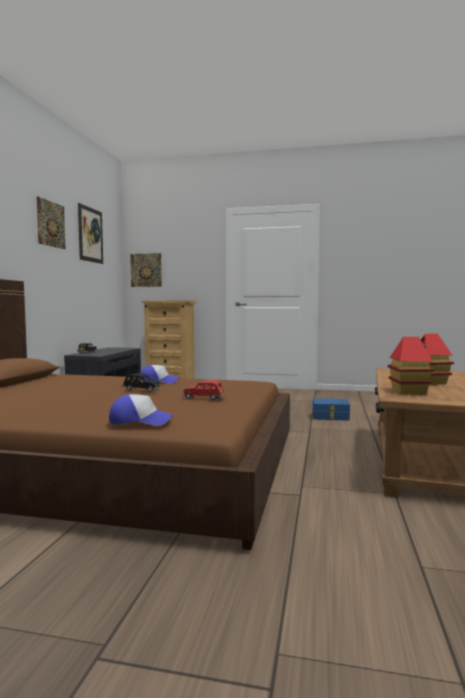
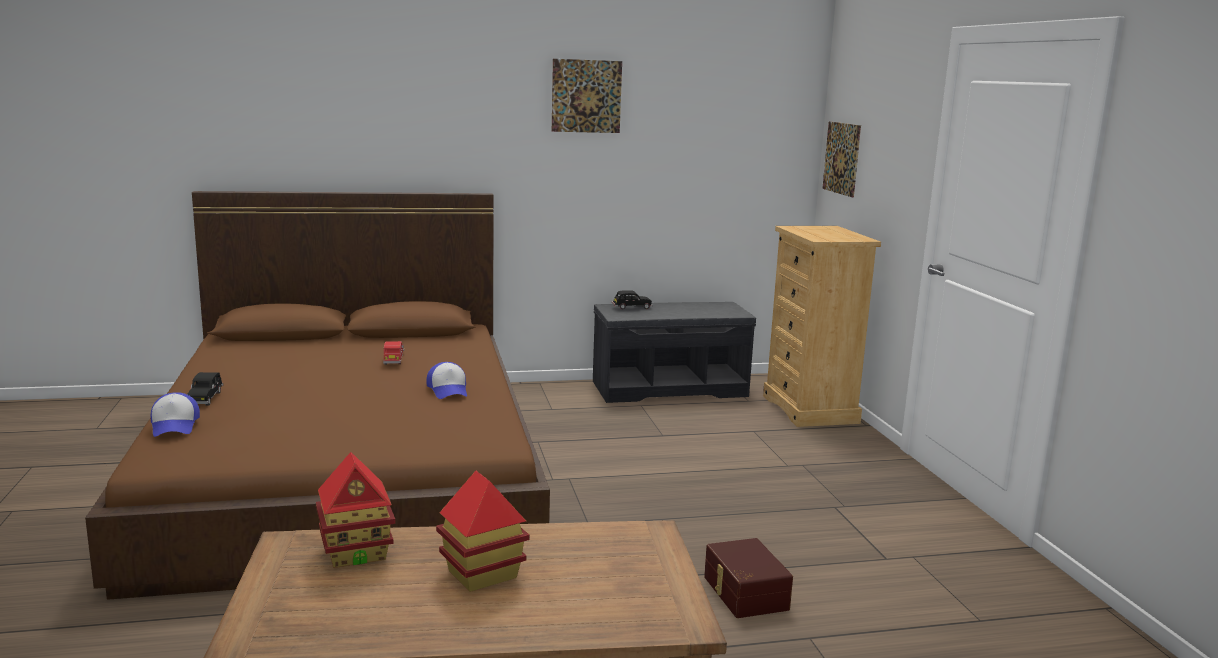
camera: 65 degrees right, 10 degrees up
picture [78,203,103,264] -> none
black toy car [122,373,161,392] -> black toy car moved to [187,372,223,406]
red toy car [182,380,226,400] -> red toy car moved to [383,341,404,364]
blue storage box [313,398,350,421] -> brown storage box [704,538,793,618]

